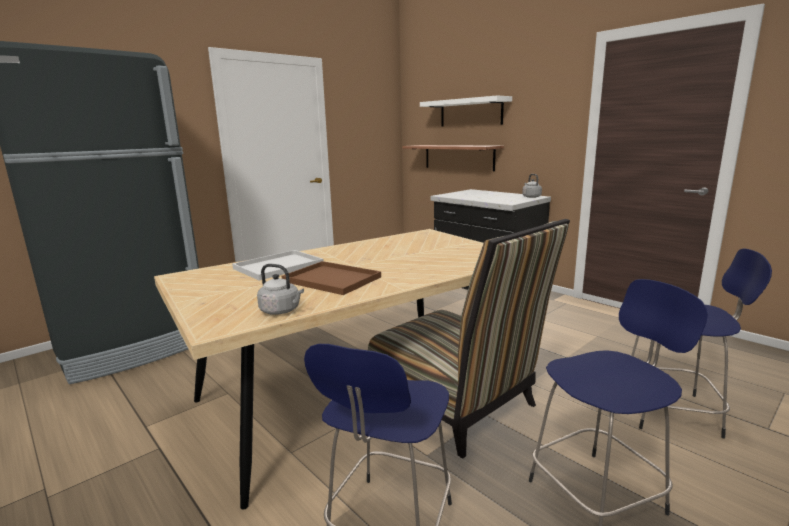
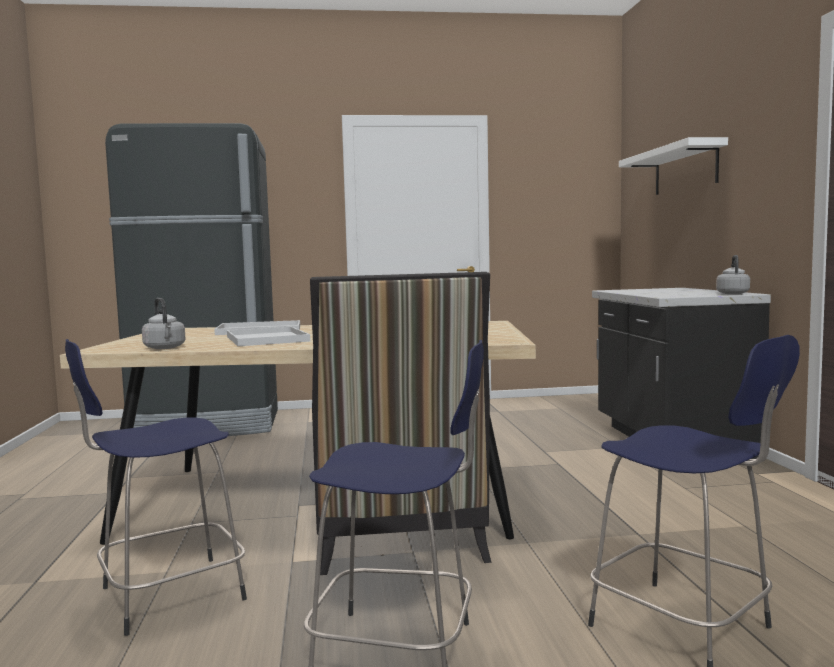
camera: 35 degrees right, 10 degrees down
brown tray [282,261,381,295] -> white tray [227,327,310,346]
shelf [402,145,504,171] -> none

